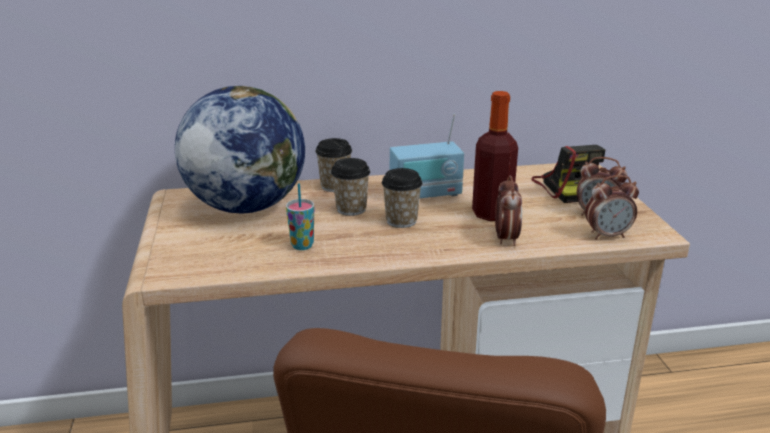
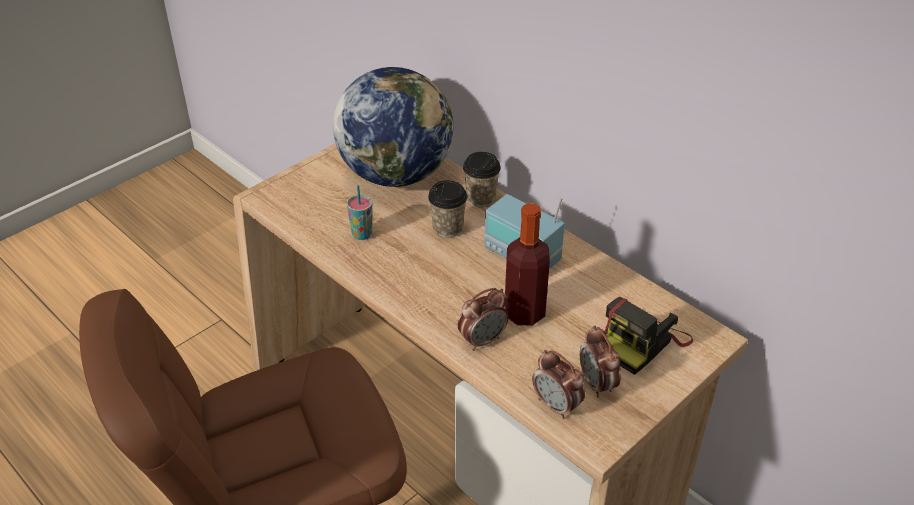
camera: 55 degrees right, 15 degrees up
cup [382,168,422,228] -> none

